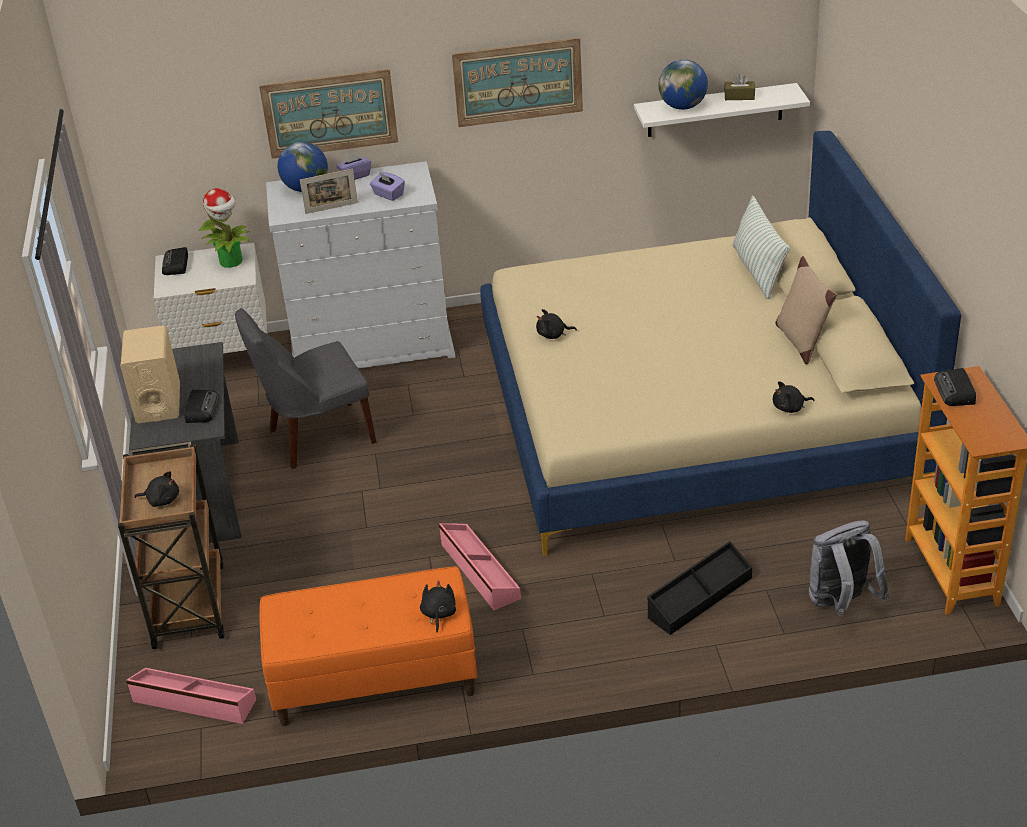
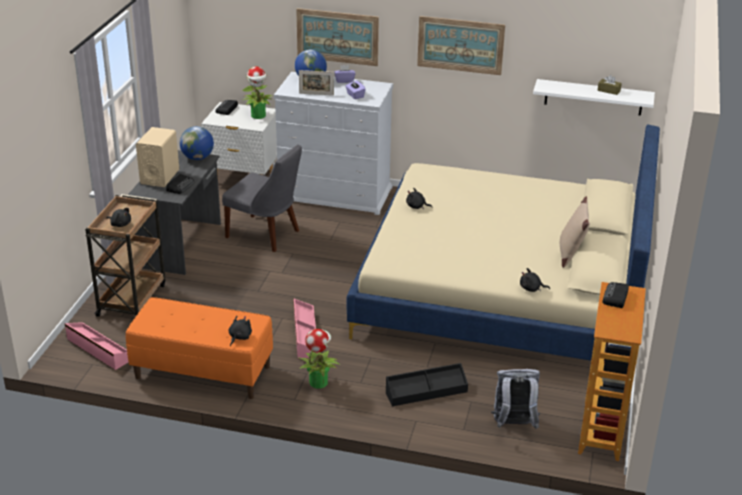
camera: 20 degrees right, 5 degrees down
grey chair [235,308,376,469] -> grey chair turned 150 degrees counterclockwise [222,145,302,252]
globe [659,60,708,110] -> globe moved to [180,126,214,160]
pillow [732,196,790,299] -> none
none -> potted plant [299,329,340,389]

